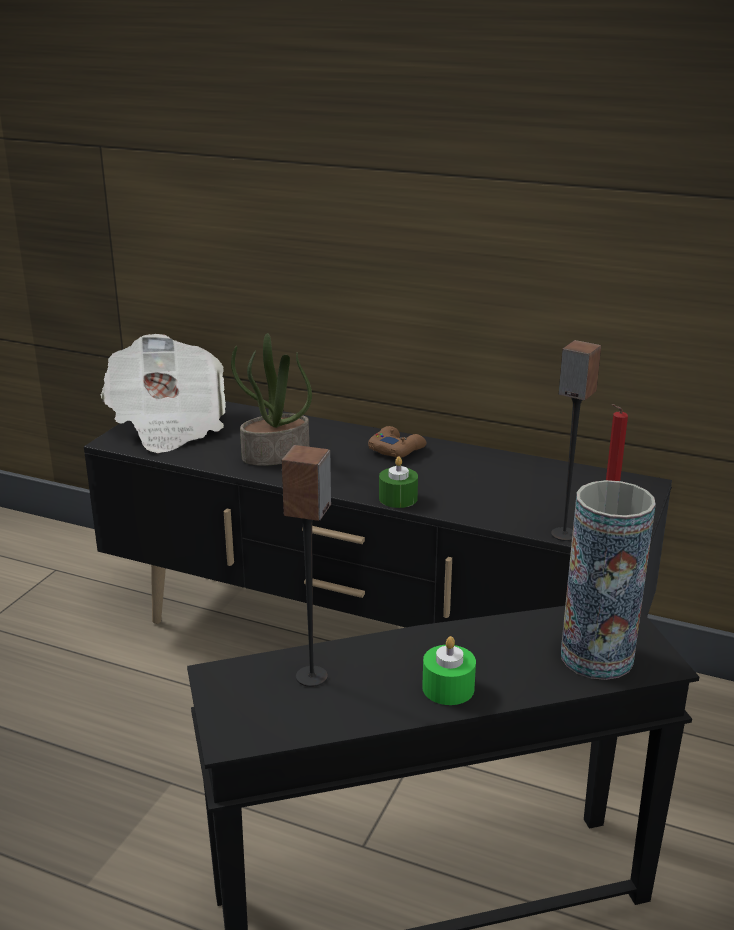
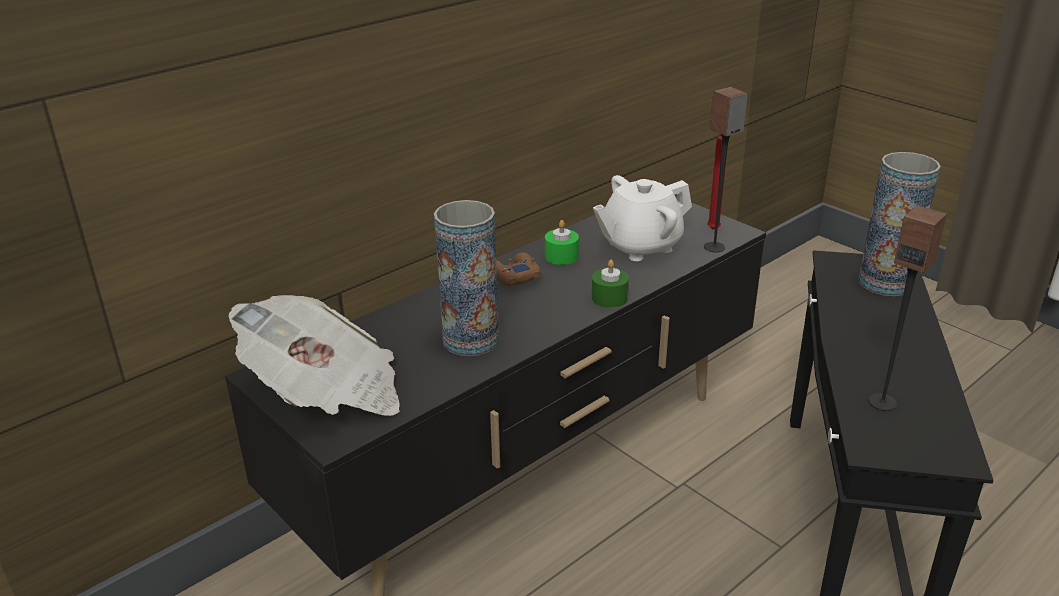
camera: 65 degrees left, 5 degrees up
potted plant [231,333,312,466] -> vase [434,200,499,356]
green candle [422,636,476,705] -> green candle moved to [545,220,579,265]
none -> white teapot [593,175,692,261]

